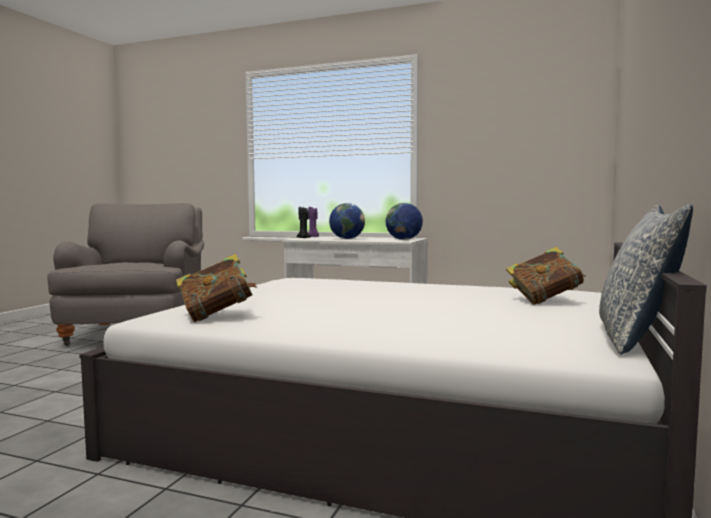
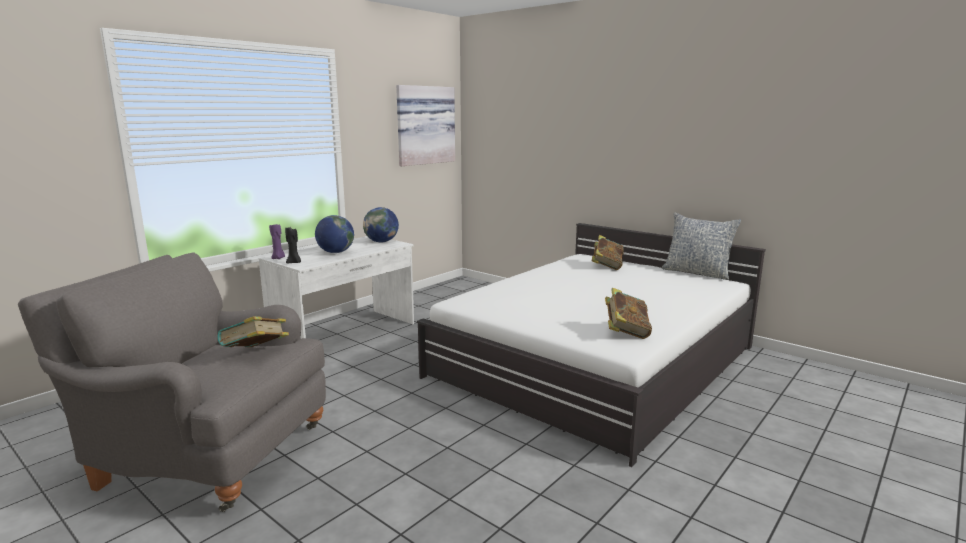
camera: 70 degrees left, 10 degrees up
none -> book [217,316,289,347]
none -> picture [396,85,455,166]

